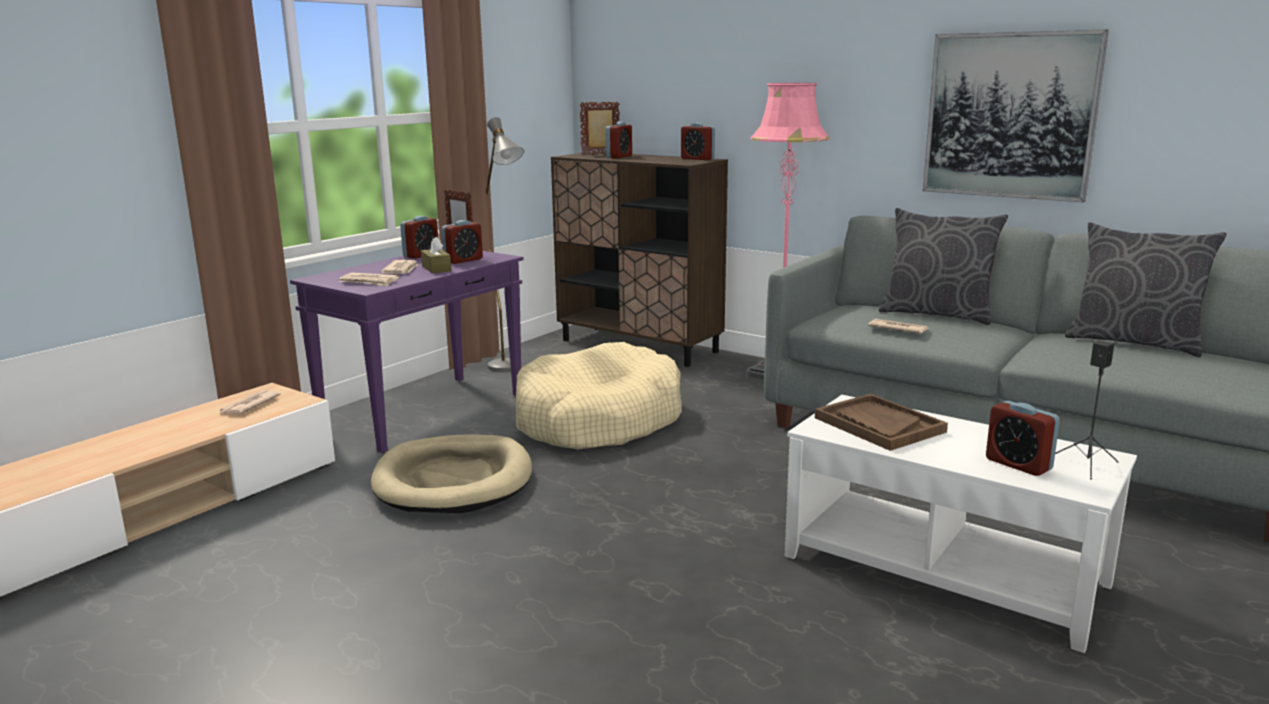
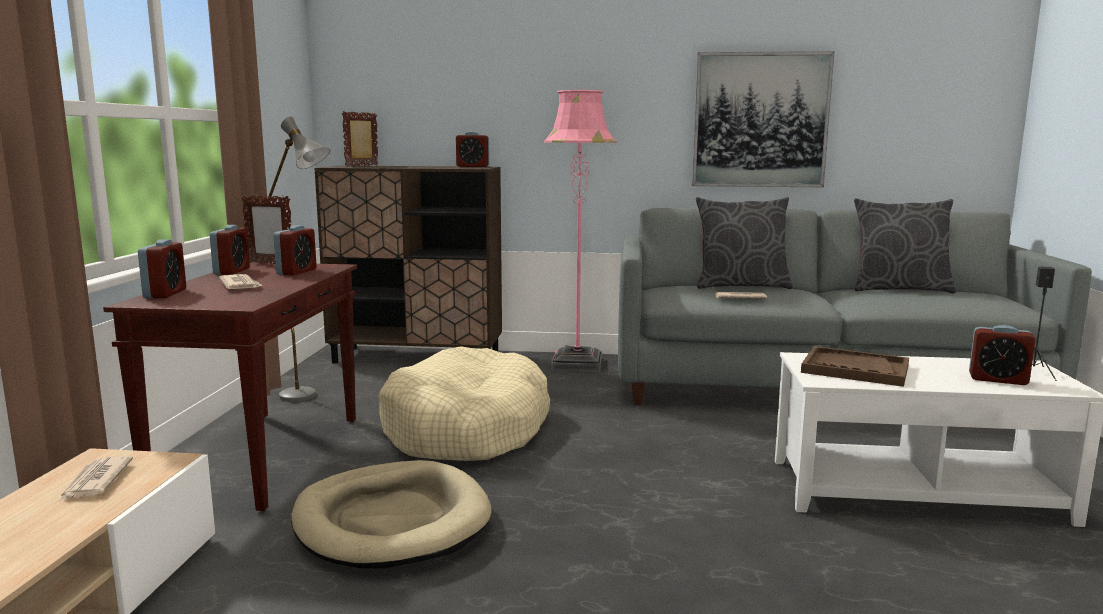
camera: 30 degrees left, 5 degrees down
purple console table [290,247,524,453] -> brown console table [103,262,357,512]
newspaper [339,272,399,286] -> none
brown tissue box [421,237,451,273] -> none
alarm clock [606,122,632,158] -> alarm clock moved to [138,239,186,298]

